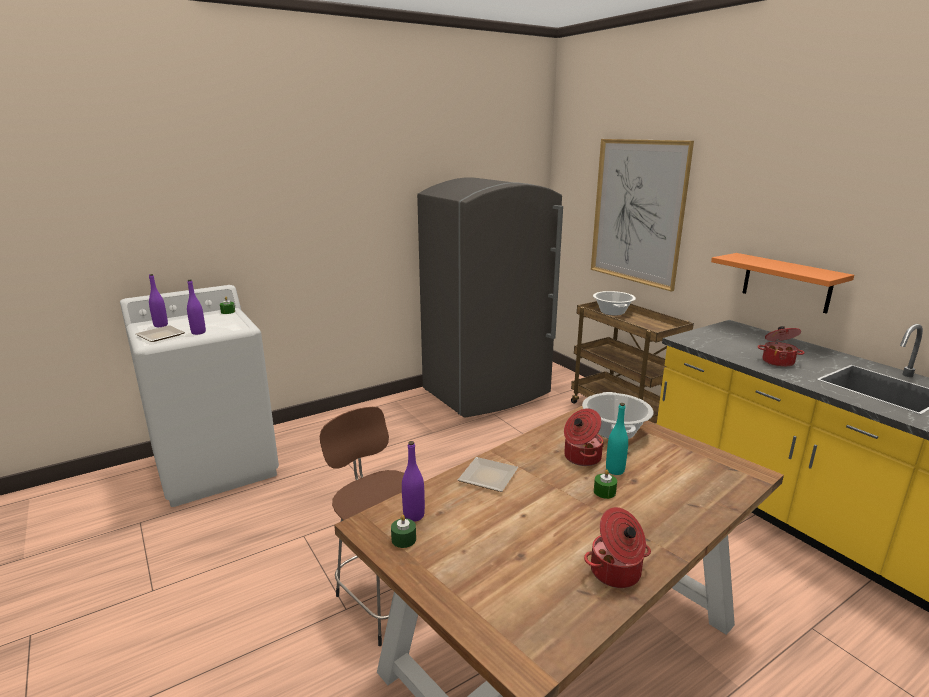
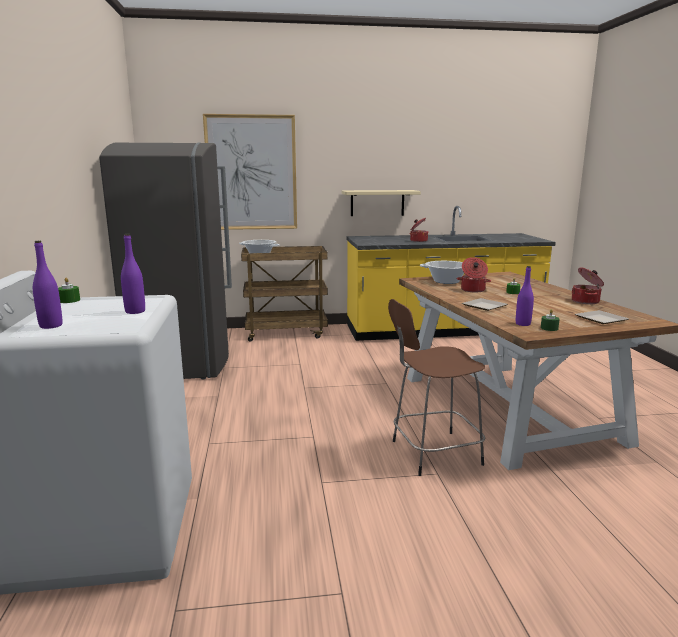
camera: 65 degrees left, 5 degrees down
plate [136,325,185,342] -> plate moved to [575,310,629,324]
turquoise bottle [606,403,628,475] -> none
orange shelf [711,253,854,314] -> beige shelf [341,190,421,216]

